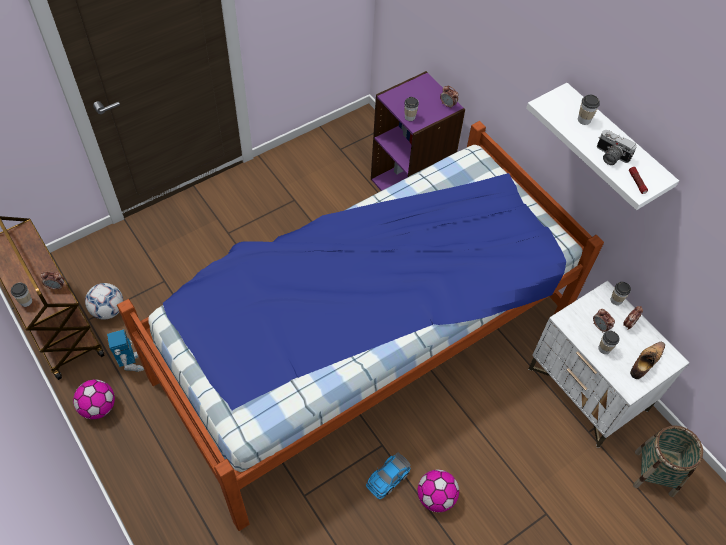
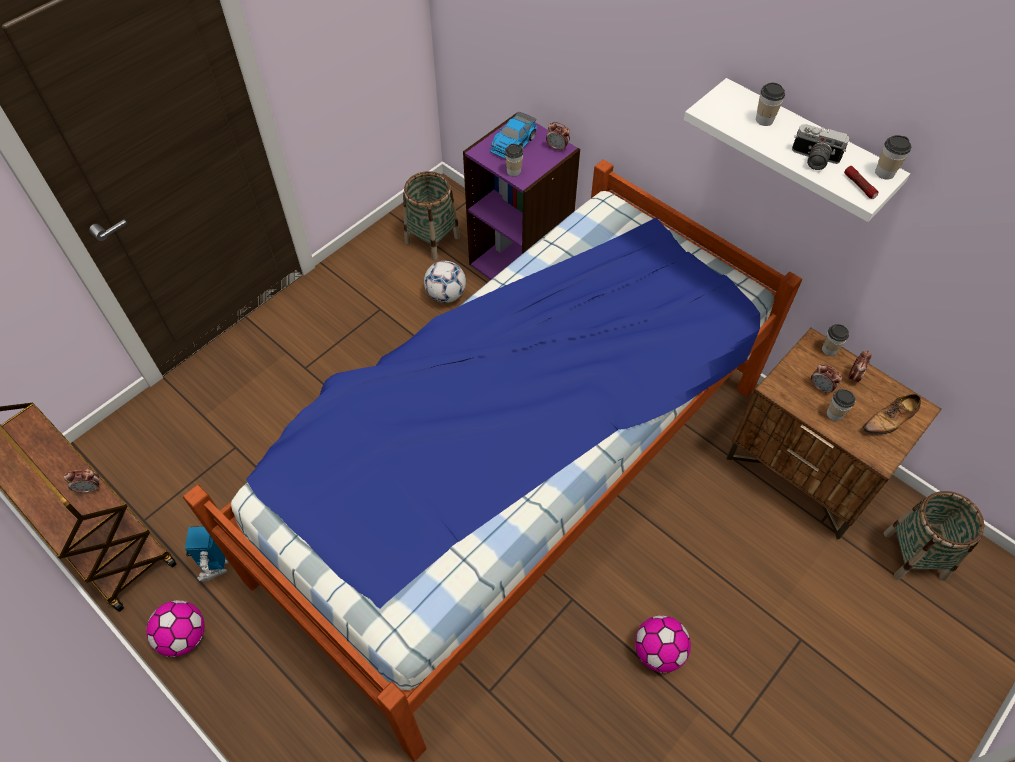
camera: 10 degrees left, 0 degrees up
cup [11,283,32,307] -> cup moved to [875,135,911,180]
football [85,283,123,320] -> football moved to [424,261,466,303]
toy robot [107,329,144,372] -> toy robot turned 150 degrees counterclockwise [185,526,228,581]
toy car [366,453,411,499] -> toy car moved to [490,112,537,158]
white nightstand [529,281,689,448] -> brown nightstand [726,328,942,540]
shoe [630,342,665,379] -> shoe turned 150 degrees counterclockwise [862,394,921,435]
none -> basket [403,171,460,260]

